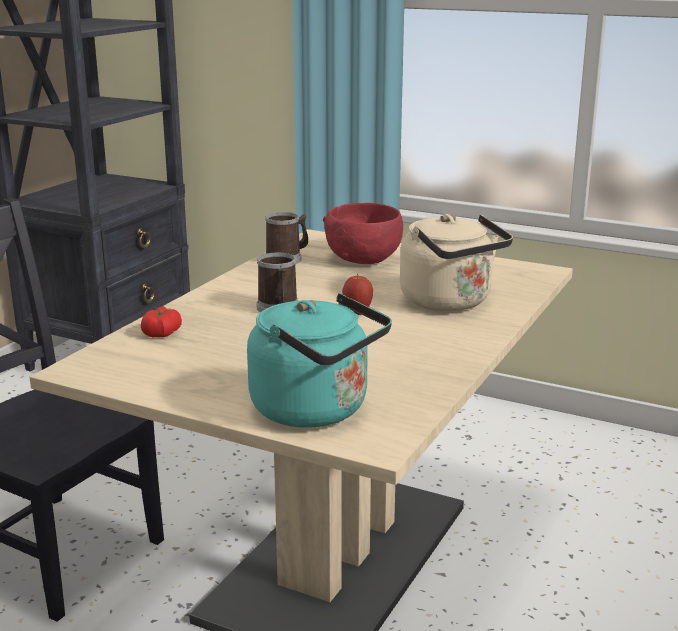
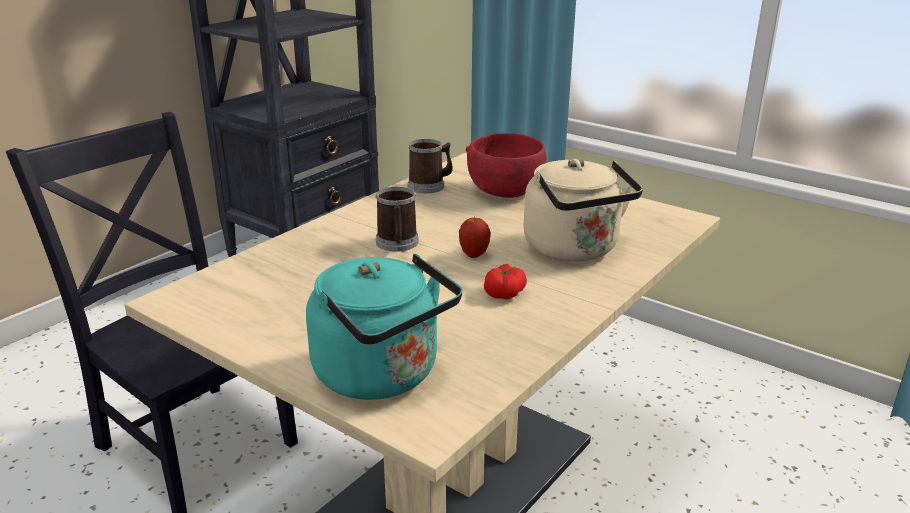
camera: 10 degrees right, 5 degrees up
tomato [141,306,182,338] -> tomato moved to [484,264,527,299]

